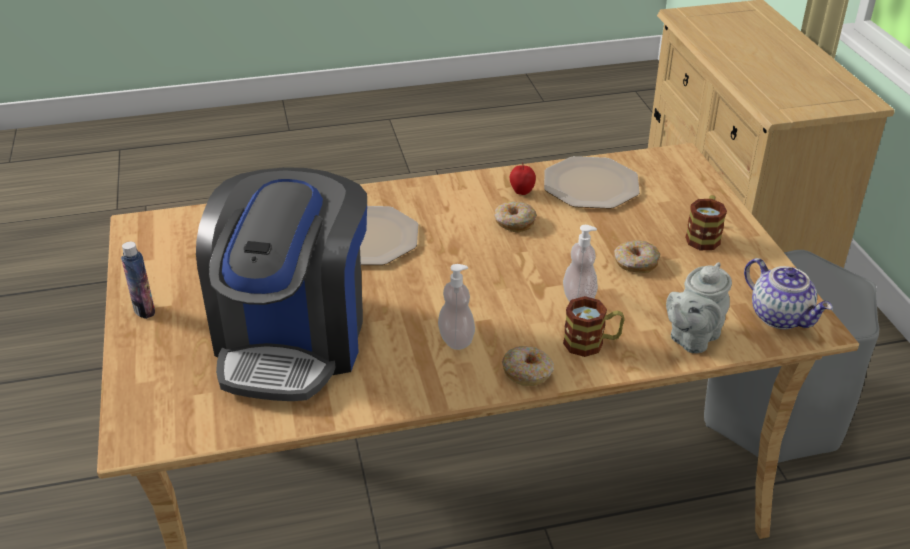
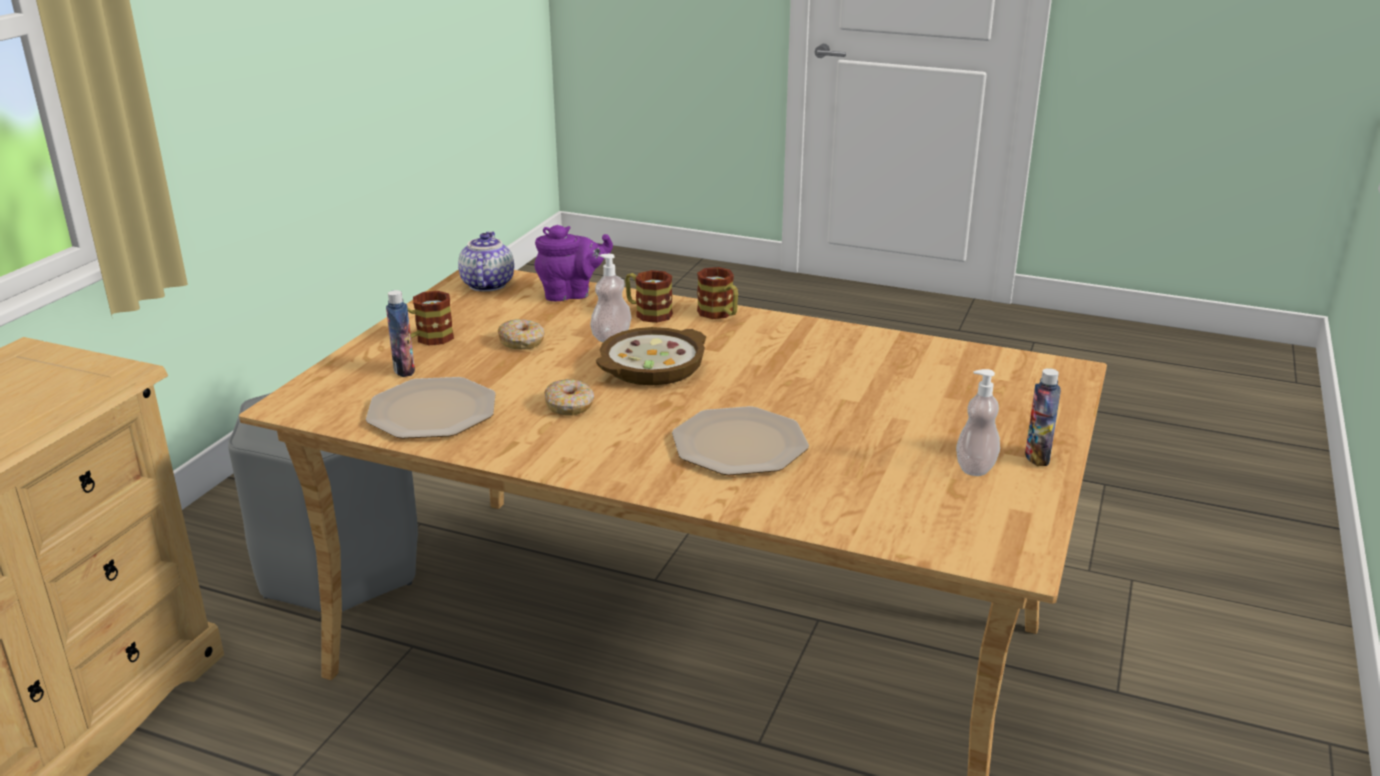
camera: 145 degrees left, 10 degrees down
coffee machine [196,167,367,401] -> none
soap dispenser [438,264,475,350] -> soap dispenser moved to [956,369,1000,476]
donut [502,346,554,386] -> mug [697,267,738,319]
apple [510,163,536,195] -> none
grey teapot [666,262,732,353] -> purple teapot [535,225,613,301]
none -> bottle [386,290,415,377]
none -> bowl [596,327,706,385]

